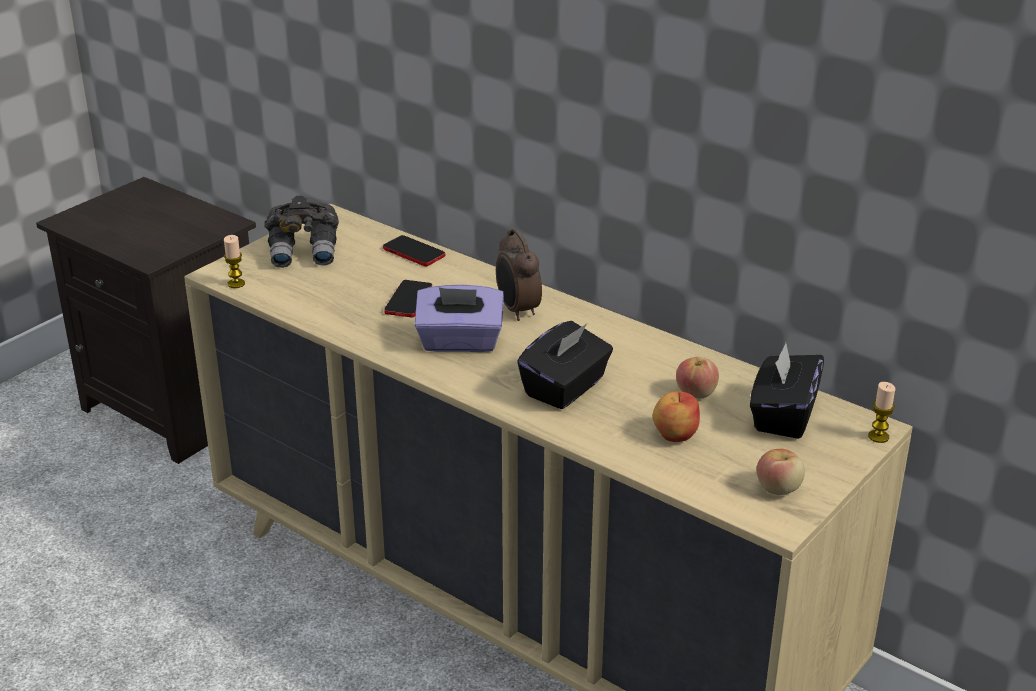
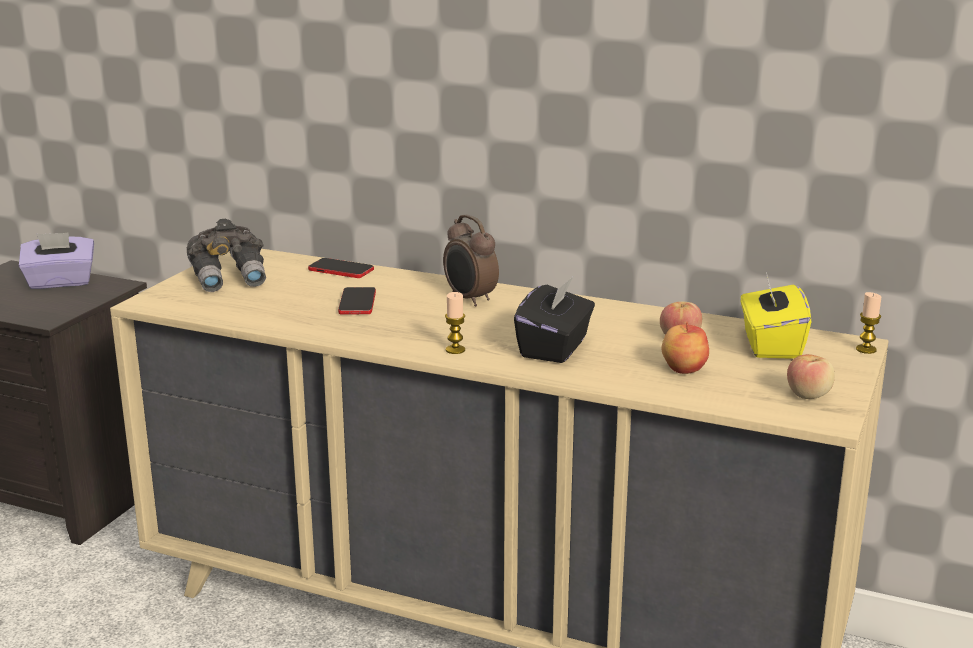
camera: 15 degrees left, 10 degrees down
candle [224,235,245,288] -> candle moved to [445,292,465,354]
purple tissue box [415,284,504,352] -> purple tissue box moved to [19,232,94,289]
black tissue box [750,343,824,439] -> yellow tissue box [741,272,812,359]

